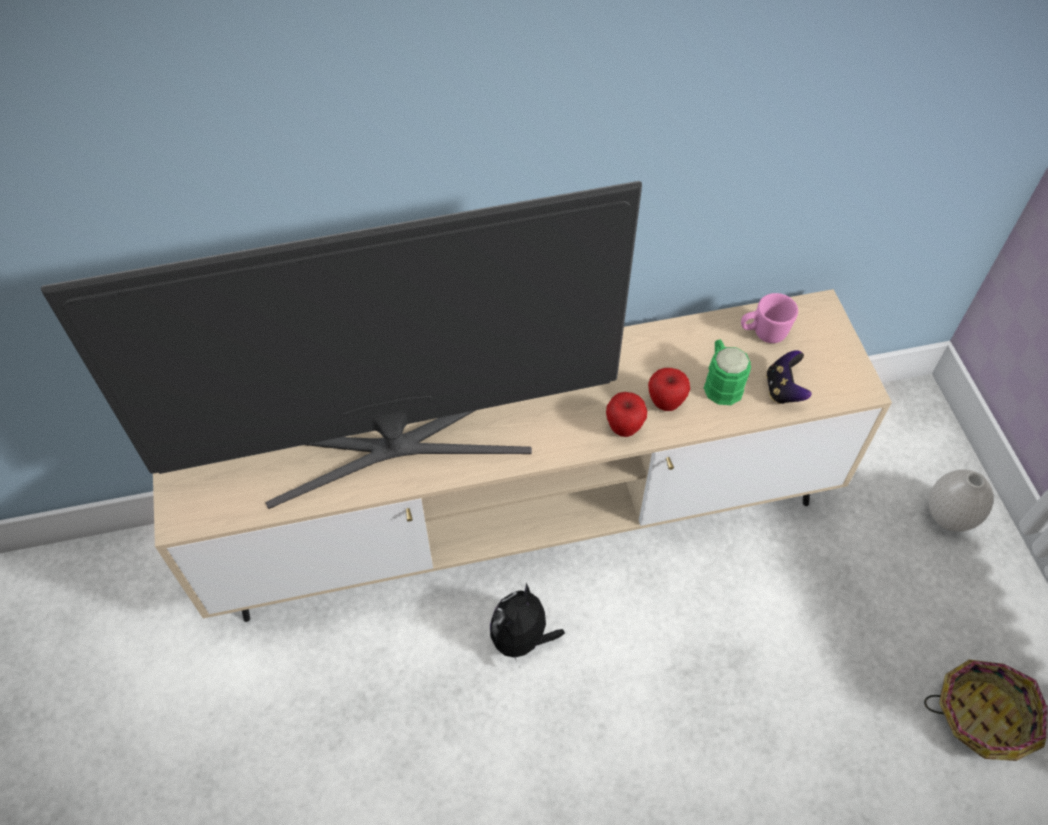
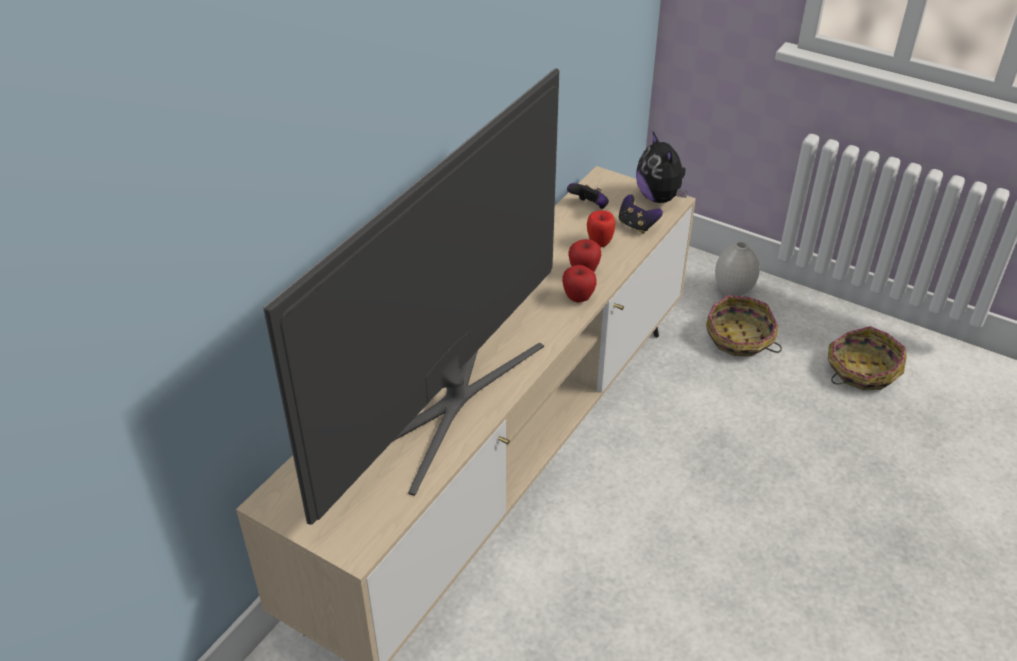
camera: 45 degrees left, 15 degrees down
plush toy [490,583,565,661] -> plush toy moved to [636,132,688,203]
green mug [704,339,751,405] -> apple [587,210,615,247]
pink mug [741,293,798,343] -> game controller [567,183,609,209]
none -> basket [706,295,782,356]

